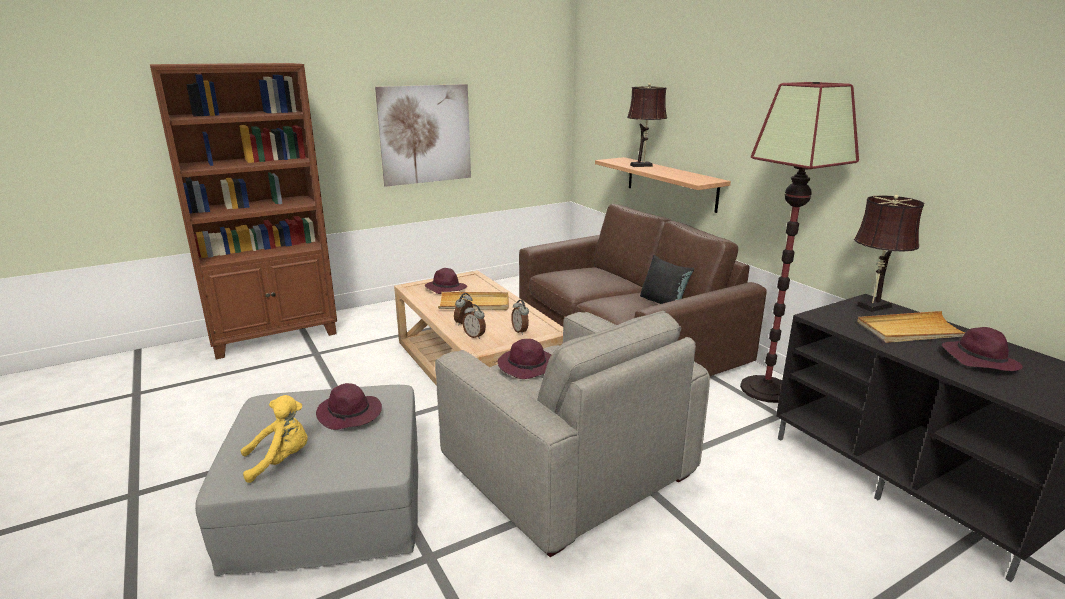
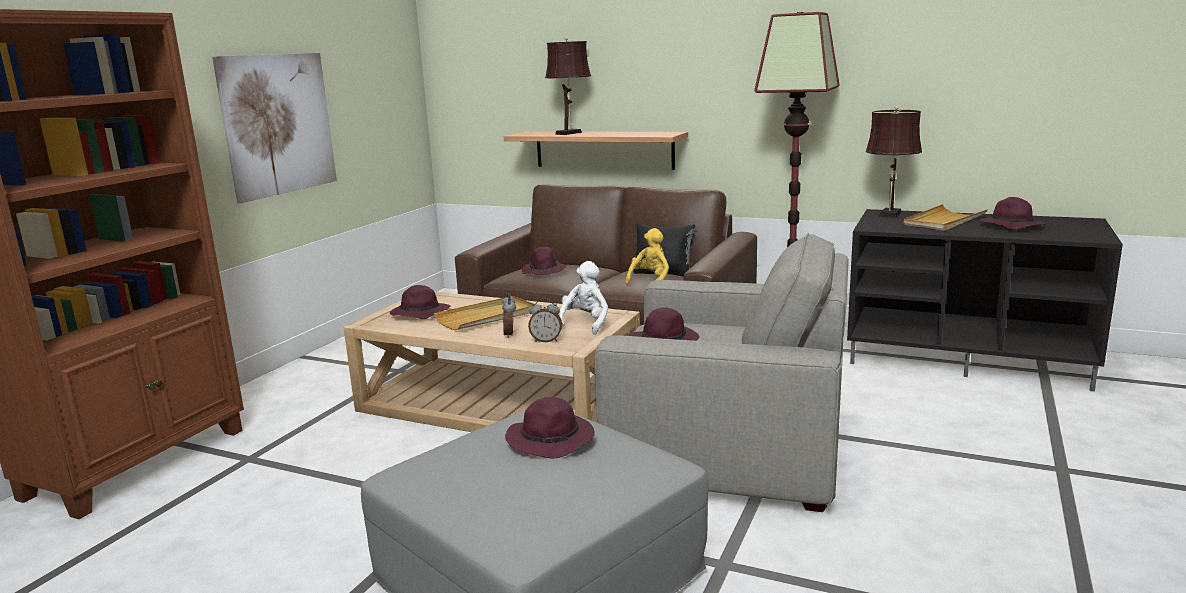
camera: 35 degrees left, 5 degrees down
yellow plush toy [240,395,308,483] -> yellow plush toy moved to [625,228,669,285]
alarm clock [511,300,529,335] -> white plush toy [559,261,608,335]
none -> purple hat [522,247,567,275]

